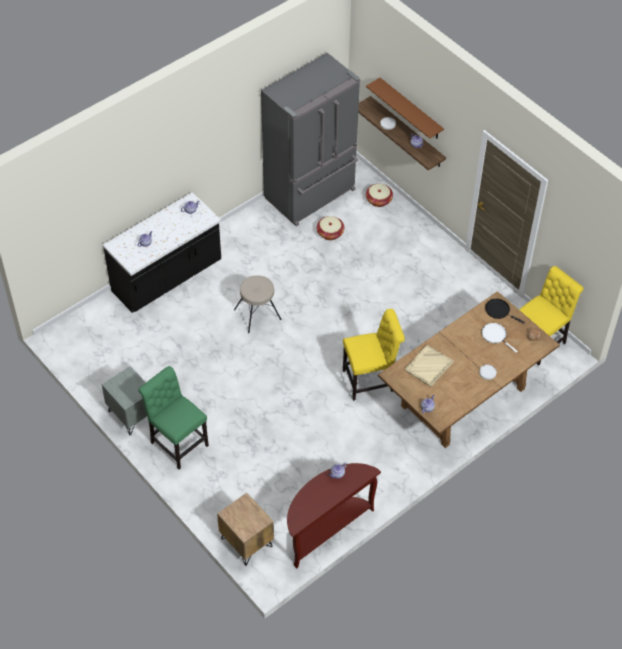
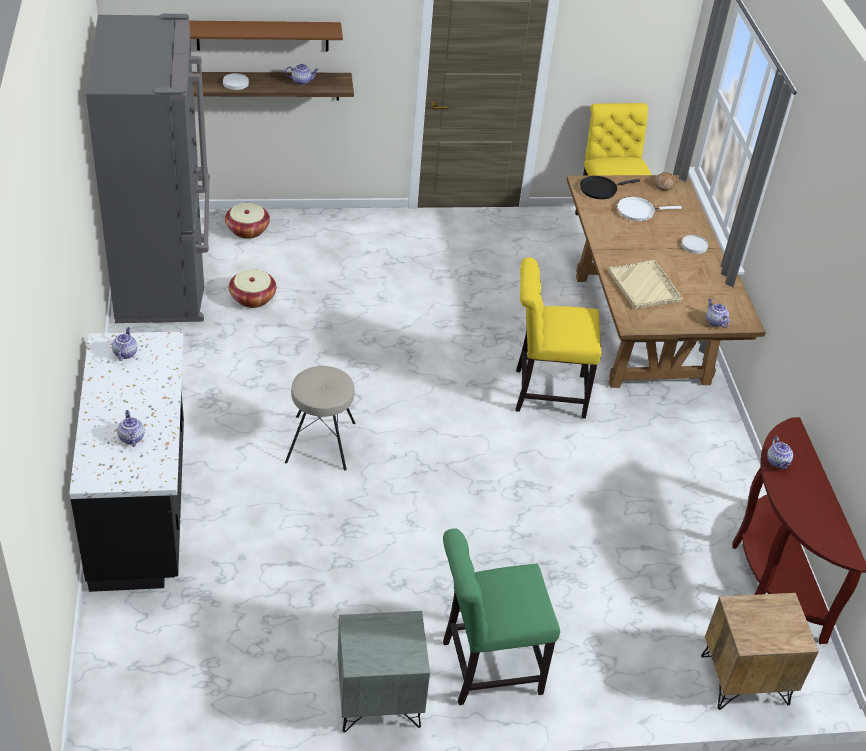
camera: 60 degrees left, 10 degrees down
yellow chair [343,309,405,401] -> yellow chair turned 105 degrees counterclockwise [515,257,601,419]

